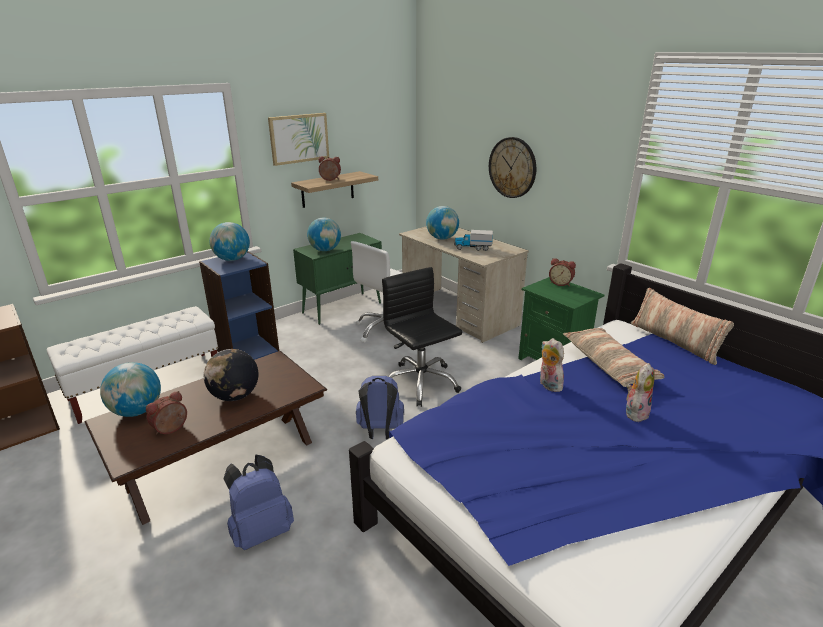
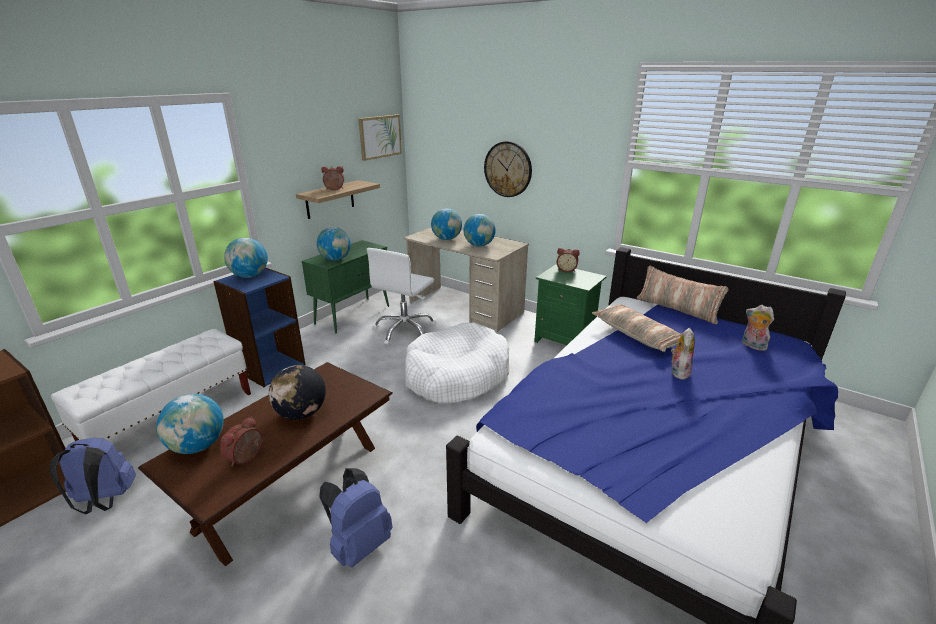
camera: 15 degrees left, 0 degrees up
picture [268,113,329,166] -> picture moved to [358,115,402,161]
blue backpack [356,376,404,439] -> blue backpack moved to [50,438,136,514]
black office chair [382,267,462,407] -> white dog bed [405,323,509,404]
toy truck [454,230,493,251] -> globe [464,214,496,247]
plush toy [540,338,564,392] -> plush toy moved to [742,305,774,351]

